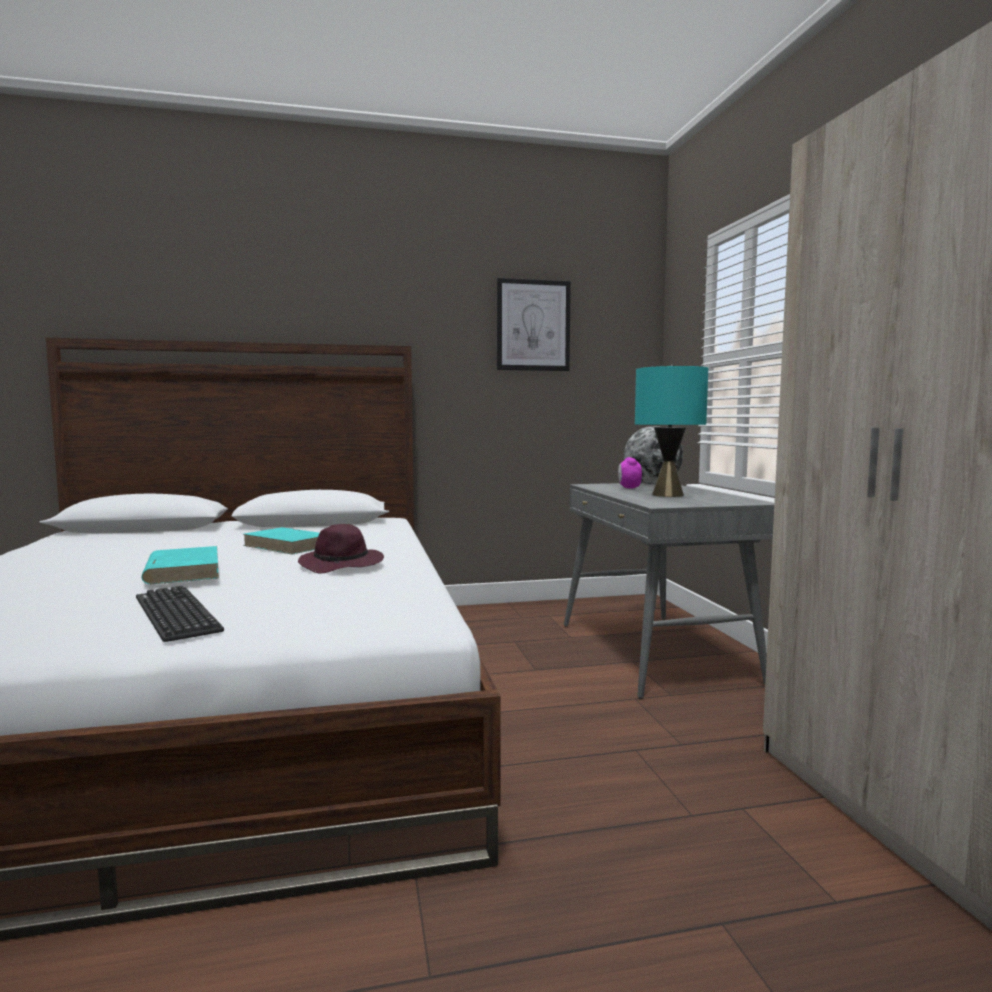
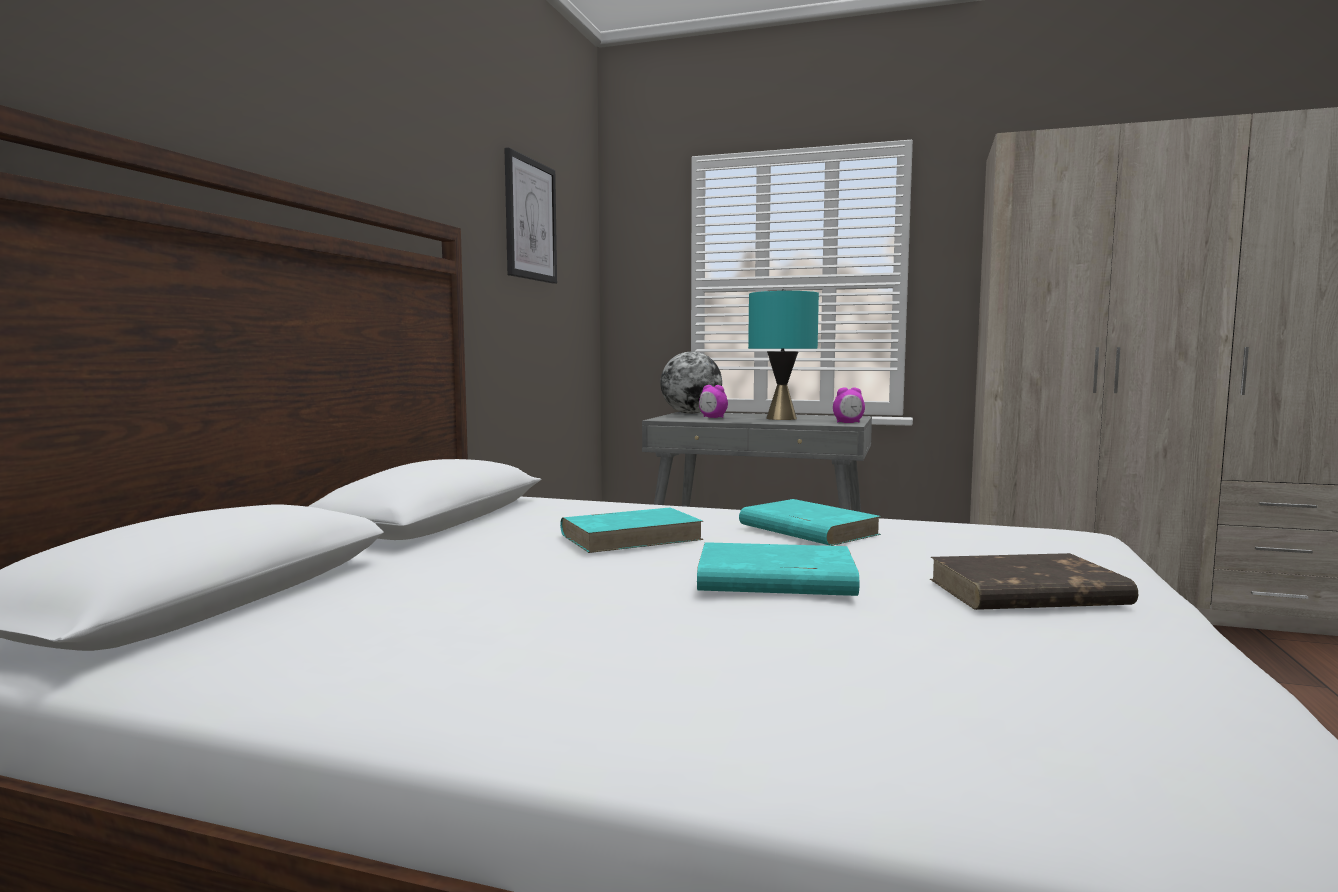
camera: 60 degrees left, 0 degrees up
keyboard [136,586,224,642] -> brown book [930,553,1138,610]
purple hat [298,524,384,574] -> turquoise book [739,499,882,546]
none -> alarm clock [833,387,865,423]

